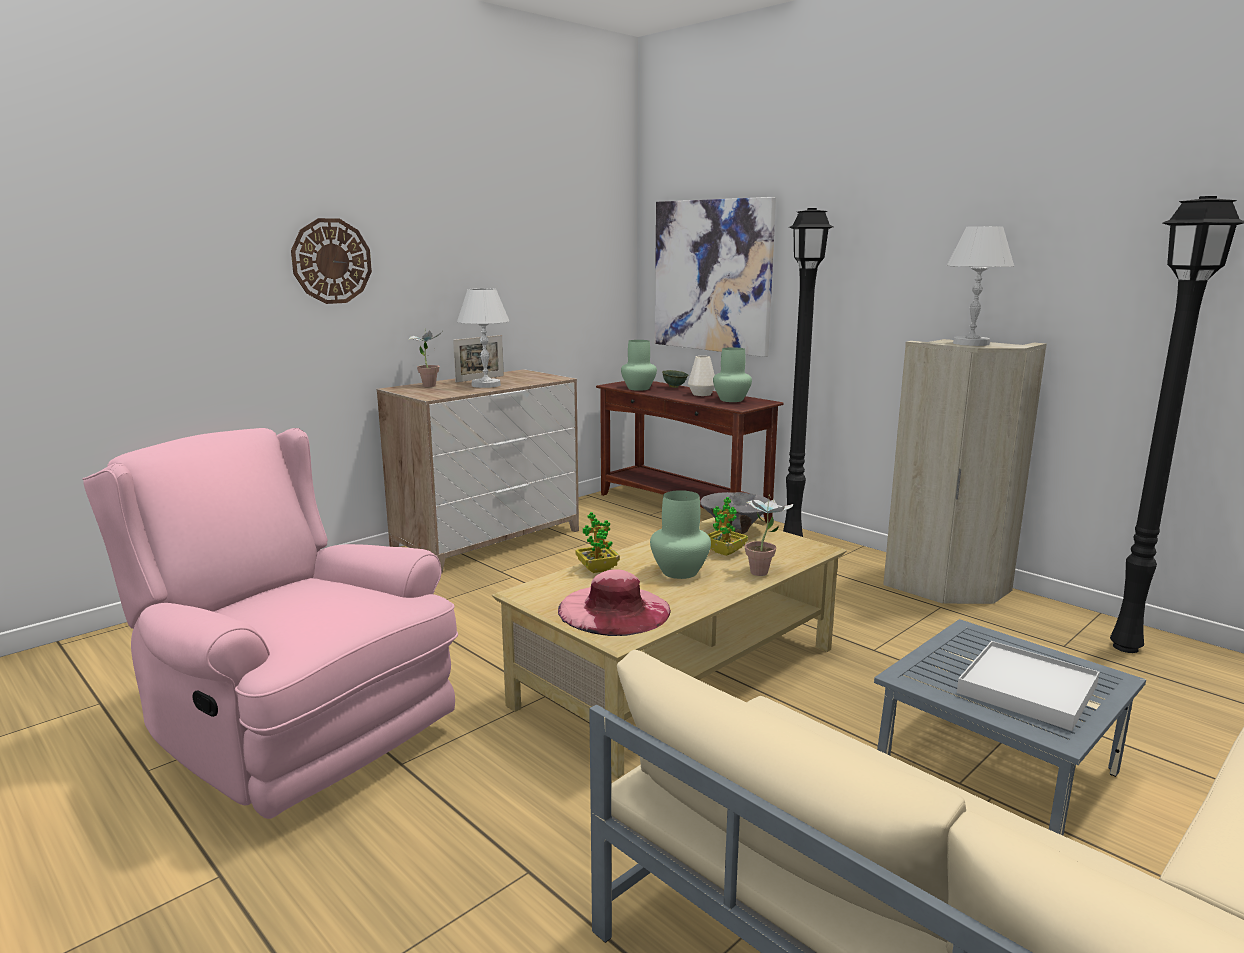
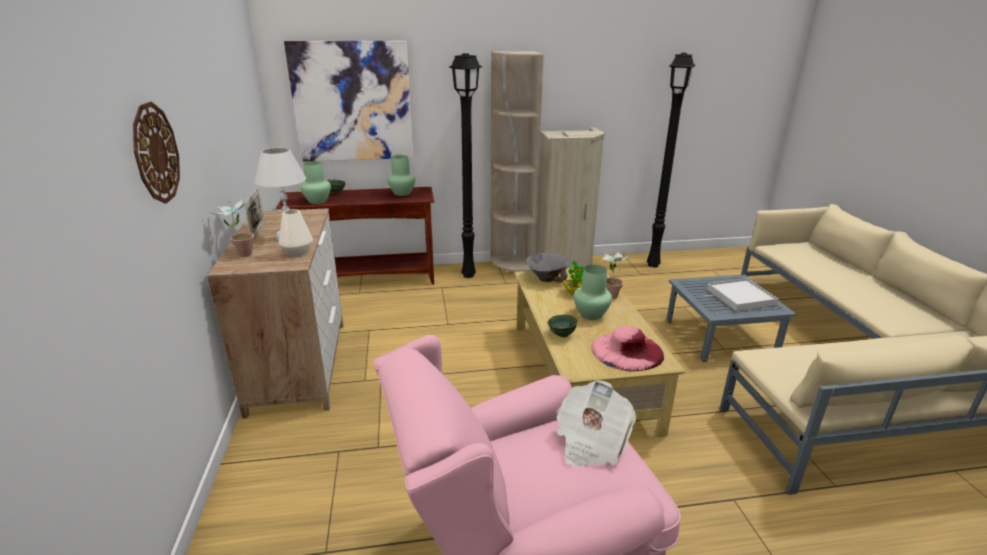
camera: 55 degrees left, 10 degrees up
potted plant [576,512,620,573] -> green bowl [548,315,578,338]
white vase [688,356,715,396] -> white vase moved to [279,209,313,256]
white table lamp [947,226,1014,346] -> none
none -> beige bookcase [490,51,544,273]
none -> newspaper [556,380,636,467]

